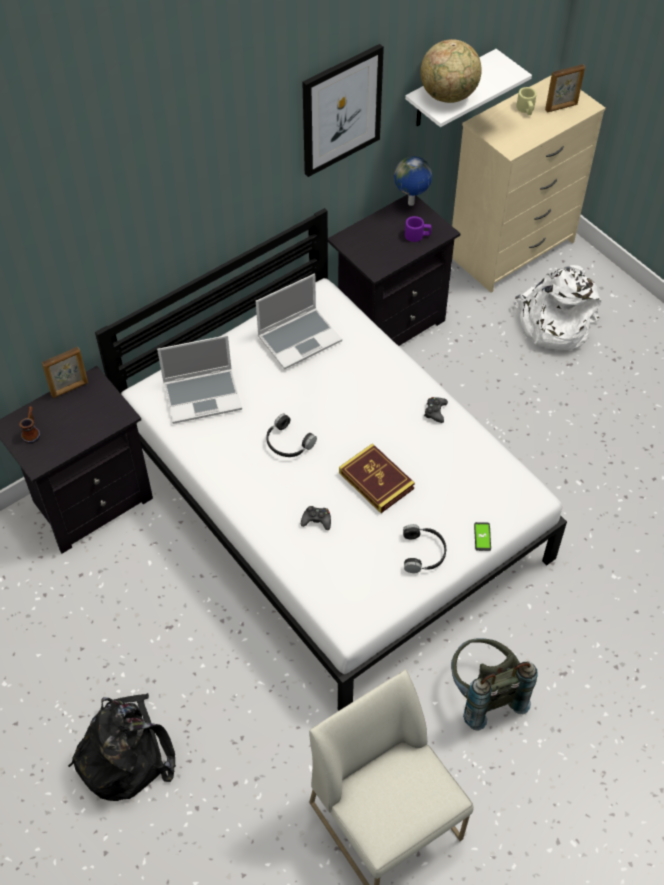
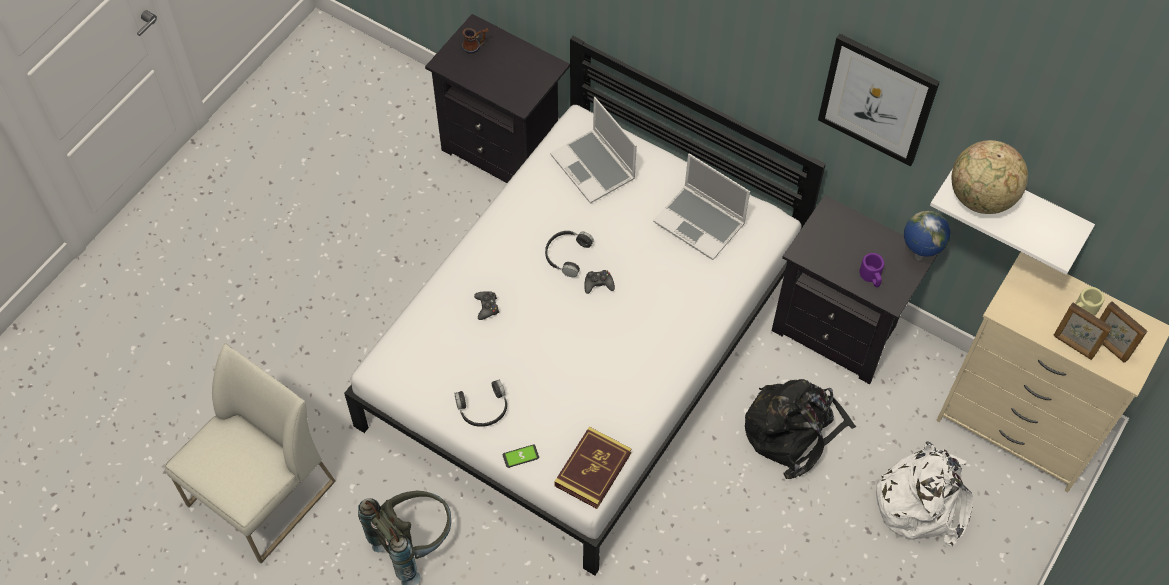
camera: 70 degrees right, 5 degrees up
picture frame [42,347,88,398] -> picture frame moved to [1054,303,1113,360]
black backpack [68,693,176,801] -> black backpack moved to [745,379,856,479]
book [339,443,415,513] -> book moved to [554,427,632,509]
black game controller [424,397,448,423] -> black game controller moved to [584,270,615,294]

